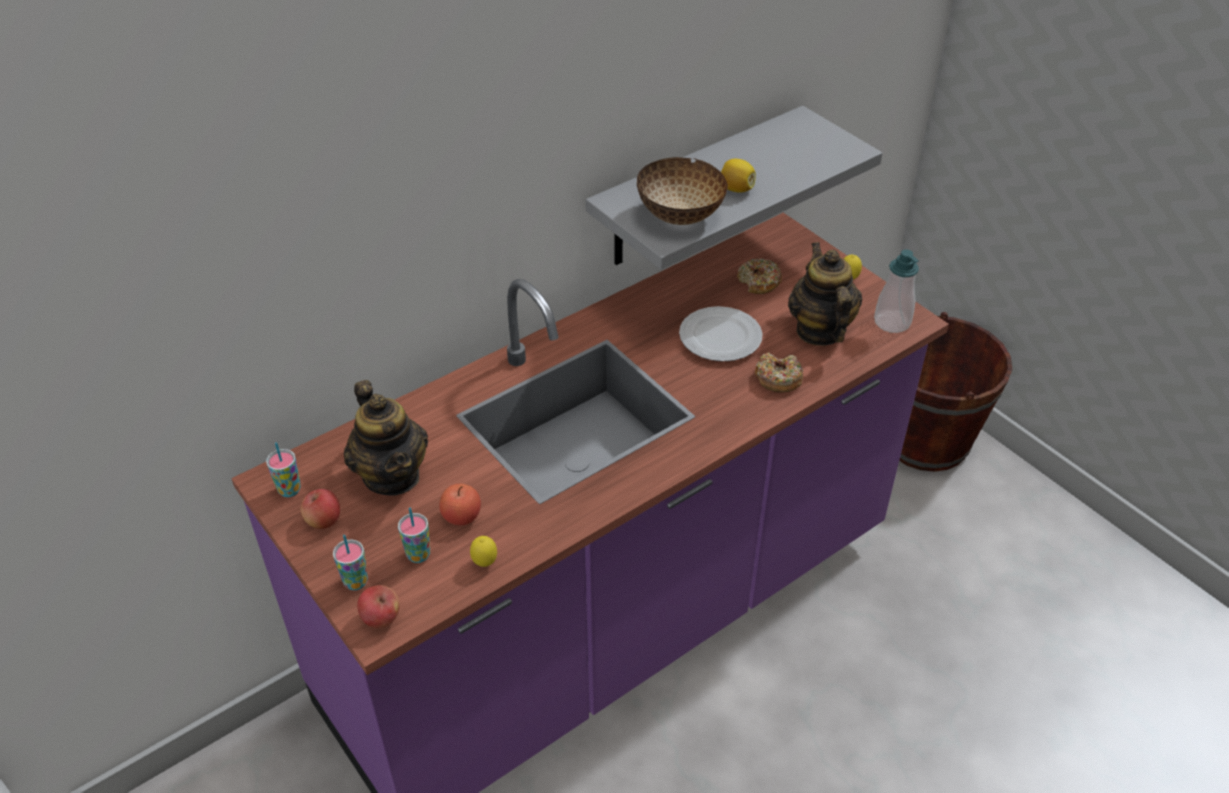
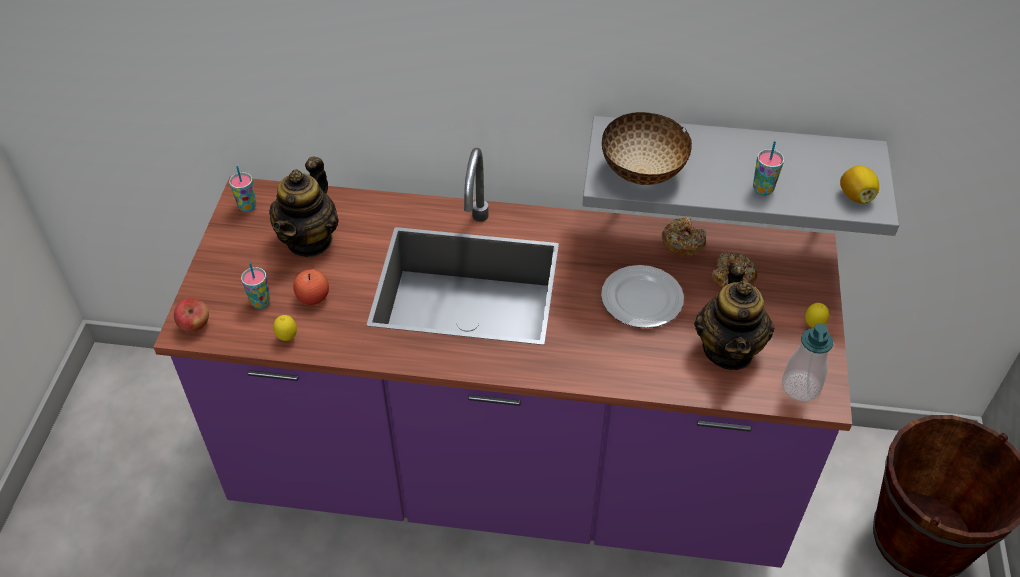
camera: 45 degrees right, 5 degrees up
apple [301,489,340,529] -> none
cup [333,535,368,590] -> cup moved to [753,141,784,196]
lemon [721,159,756,192] -> lemon moved to [840,165,879,203]
donut [755,352,803,393] -> donut moved to [662,217,707,257]
teapot [788,242,862,346] -> teapot turned 150 degrees clockwise [694,261,775,370]

